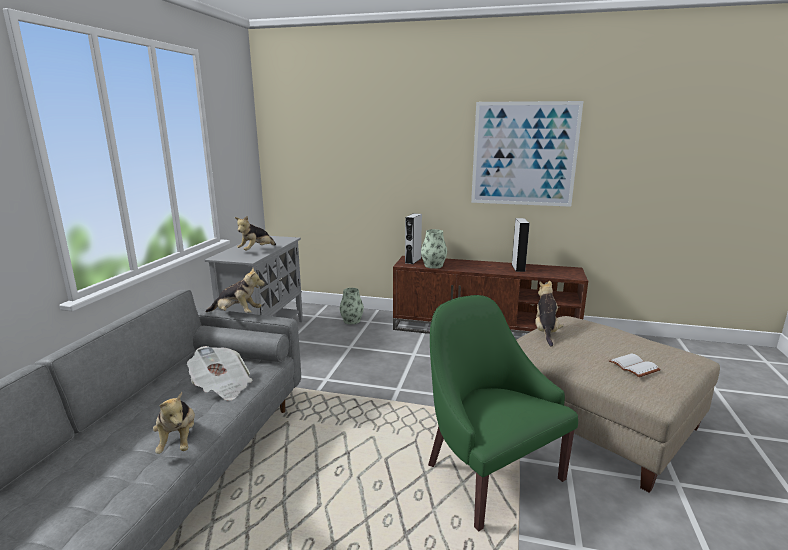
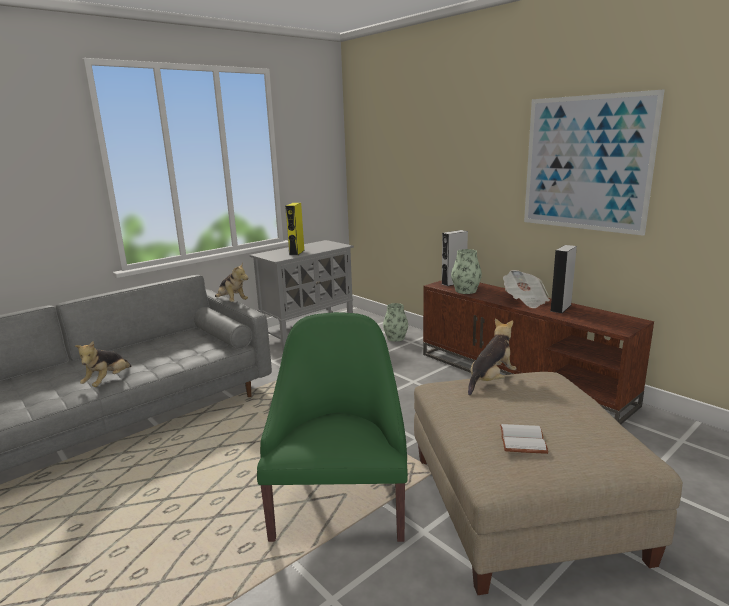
camera: 35 degrees right, 0 degrees up
newspaper [187,346,252,400] -> newspaper moved to [503,270,550,308]
plush toy [235,216,276,251] -> yellow speaker [285,203,305,255]

